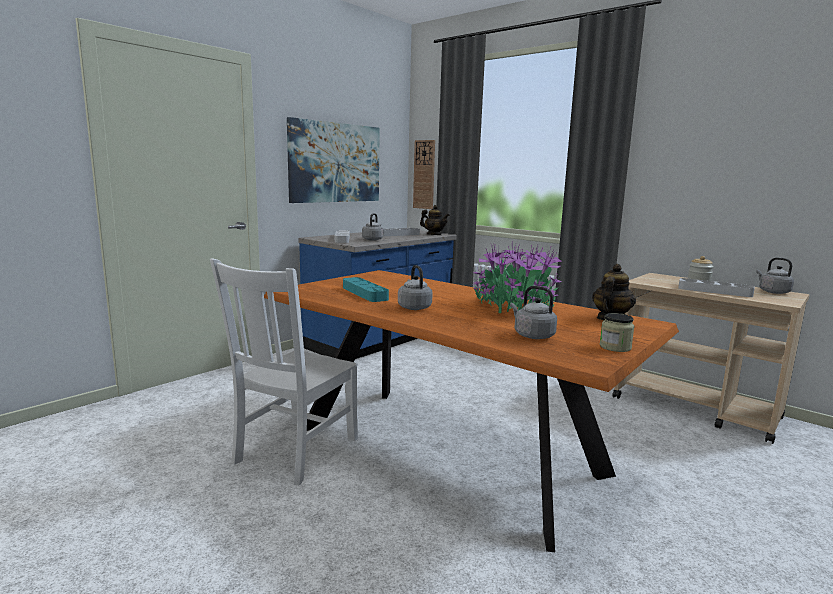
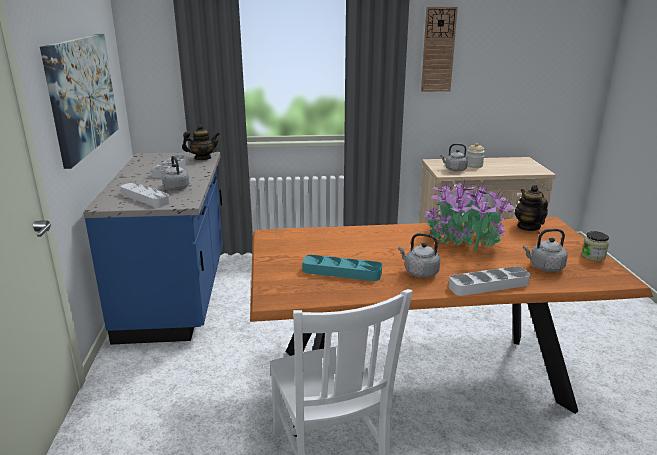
camera: 45 degrees left, 10 degrees up
wall clock [413,140,435,209] -> wall clock moved to [421,7,458,92]
grey tray [678,278,755,297] -> grey tray moved to [449,266,530,296]
grey kettle [756,258,794,294] -> grey kettle moved to [440,144,468,172]

